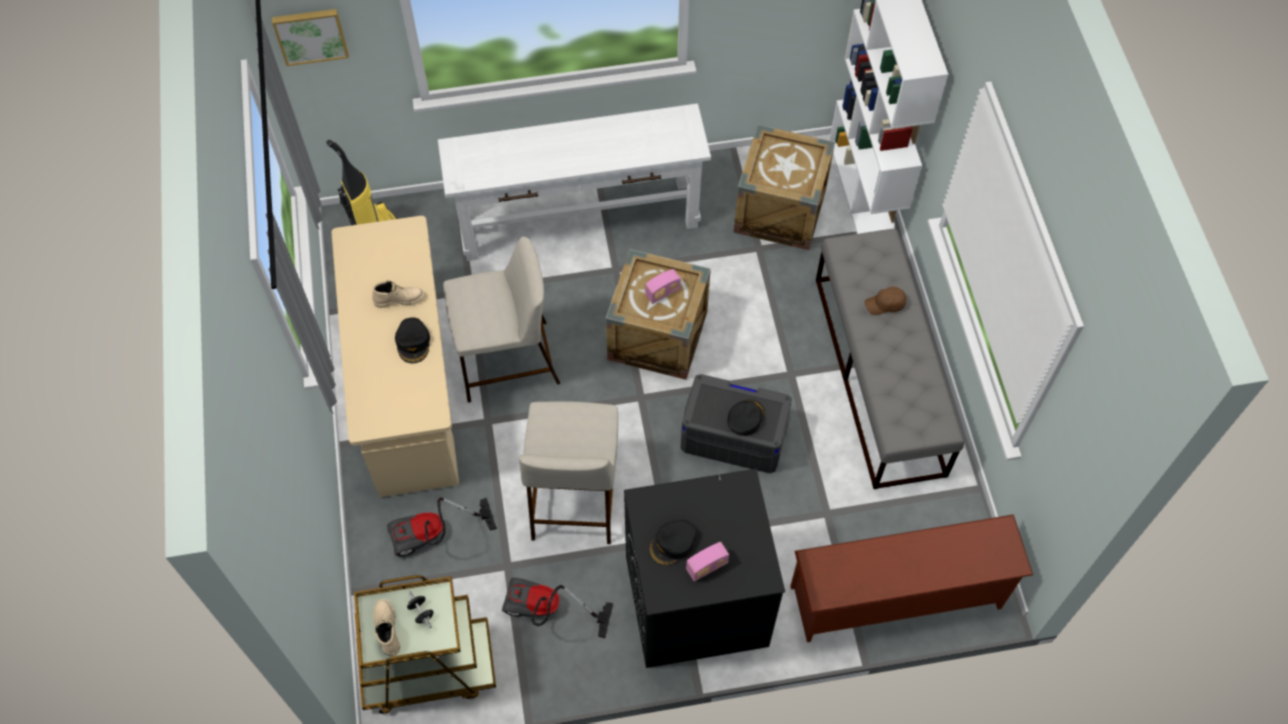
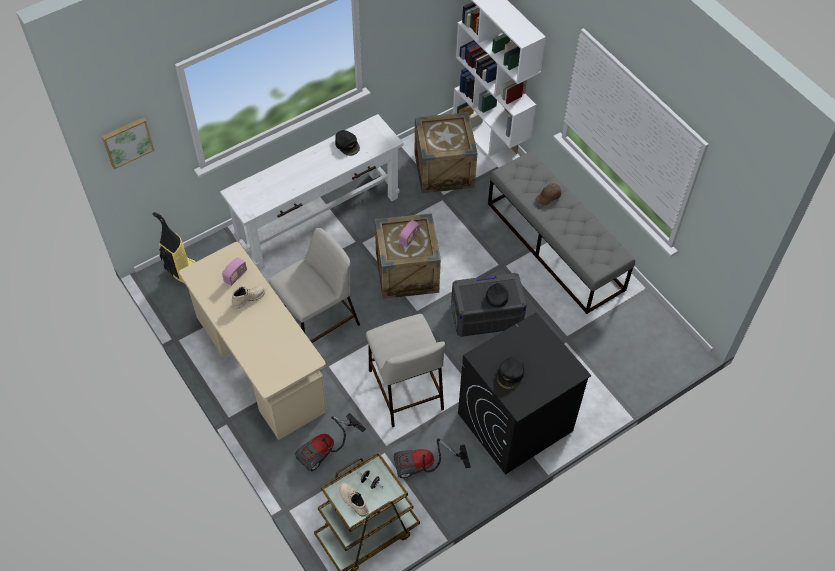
camera: 25 degrees left, 5 degrees down
black cap [395,317,430,363] -> black cap moved to [335,130,360,156]
radio [686,542,729,582] -> radio moved to [222,257,247,286]
brown shoe rack [790,514,1033,642] -> none

